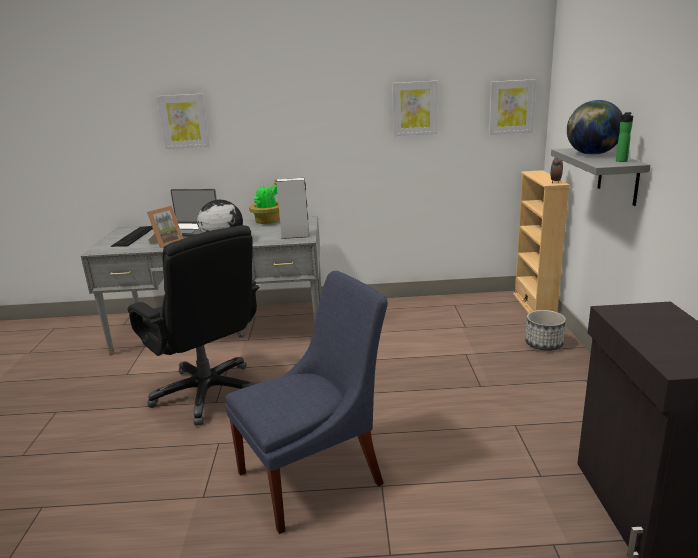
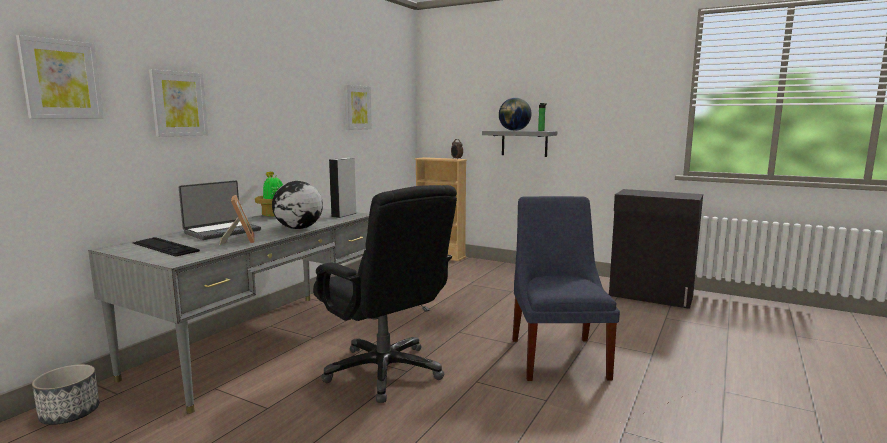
camera: 60 degrees left, 10 degrees down
black office chair [128,225,259,426] -> black office chair turned 60 degrees clockwise [313,185,457,403]
picture [489,79,536,135] -> picture moved to [16,35,104,119]
planter [525,310,566,351] -> planter moved to [32,364,99,425]

